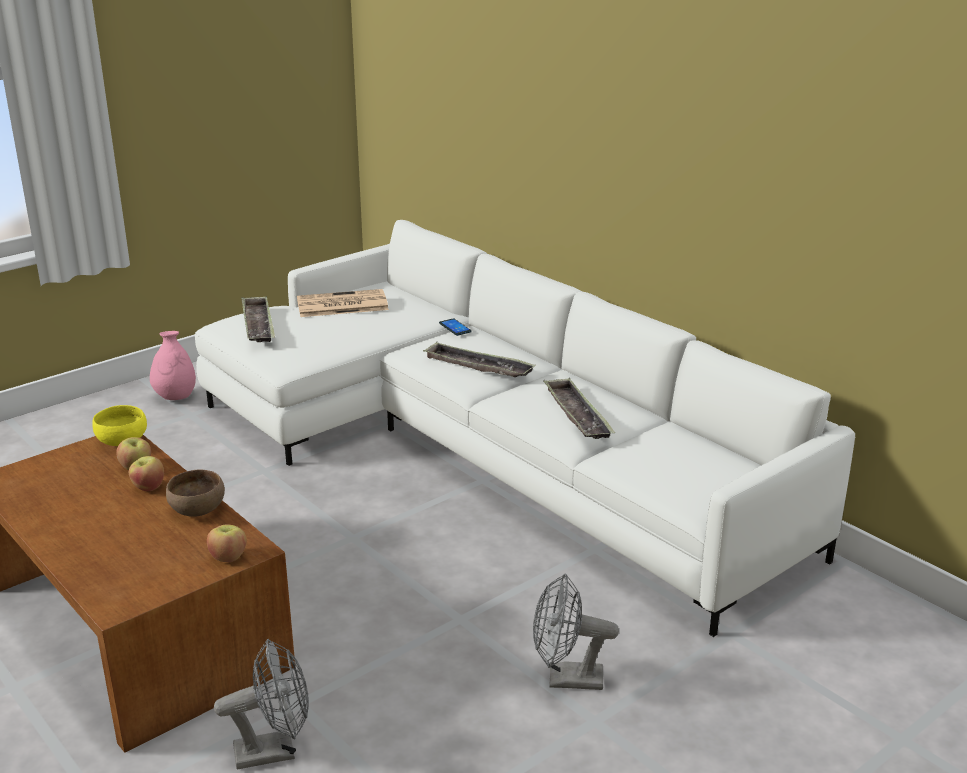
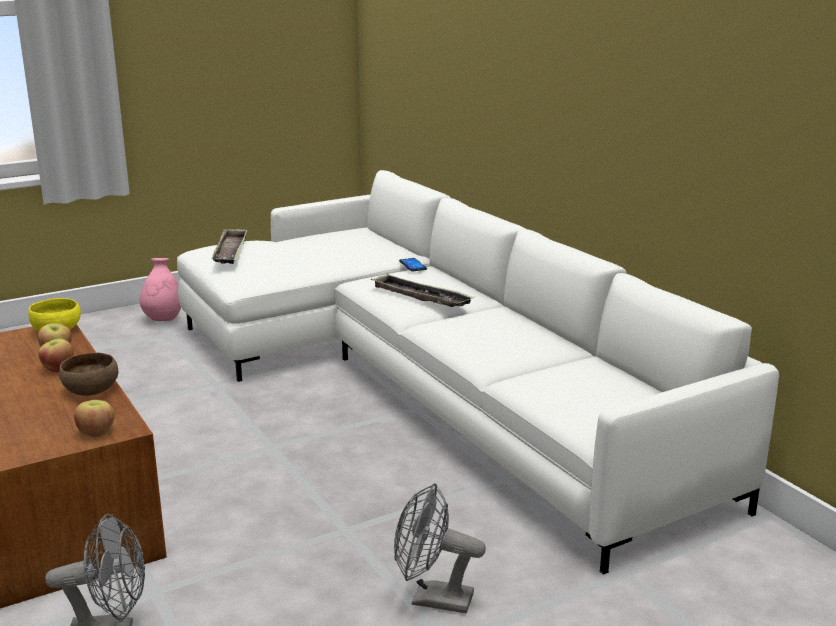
camera: 10 degrees right, 5 degrees down
newspaper [297,289,389,317] -> none
tray [543,378,615,439] -> none

